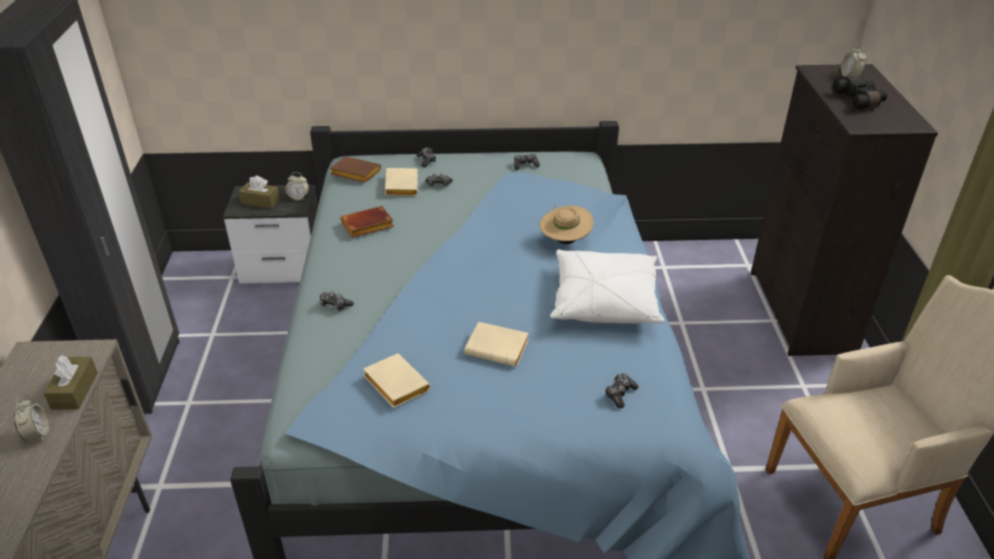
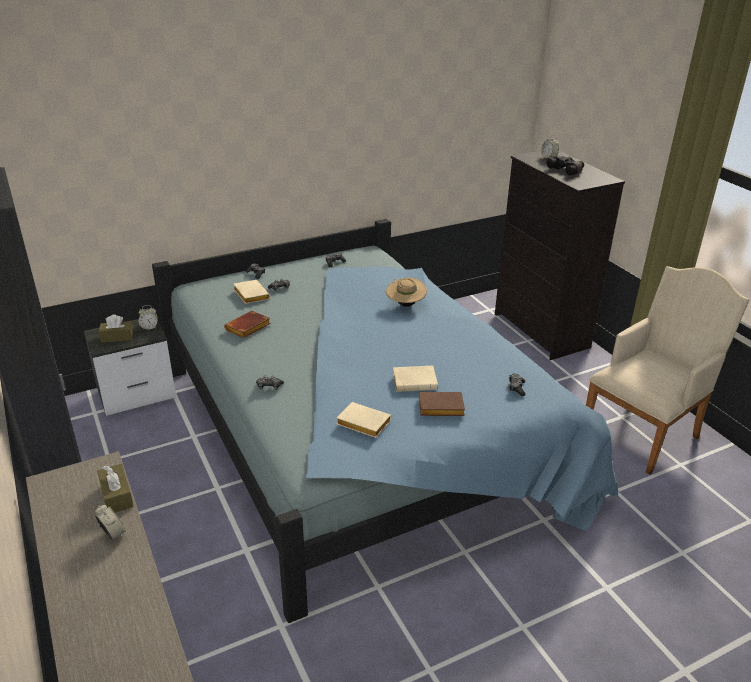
camera: 25 degrees left, 5 degrees down
brown book [330,156,381,183] -> brown book moved to [419,392,465,416]
white pillow [550,249,664,323] -> none

